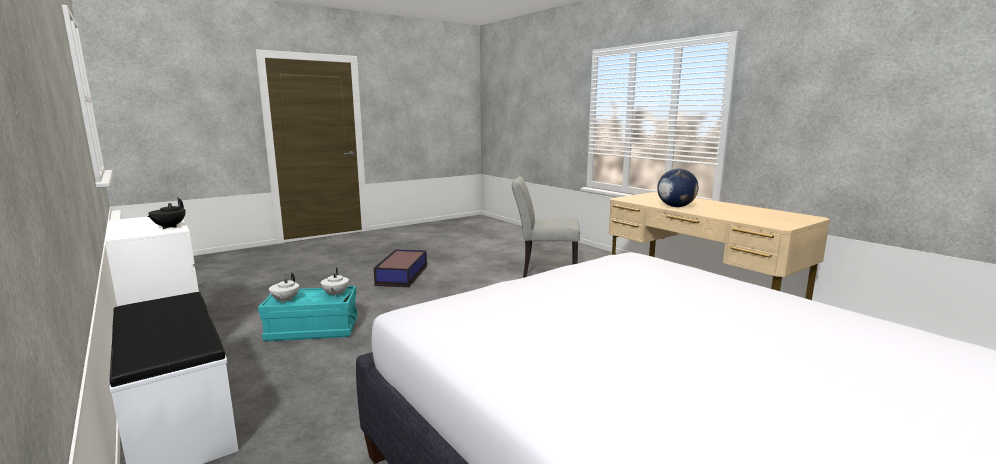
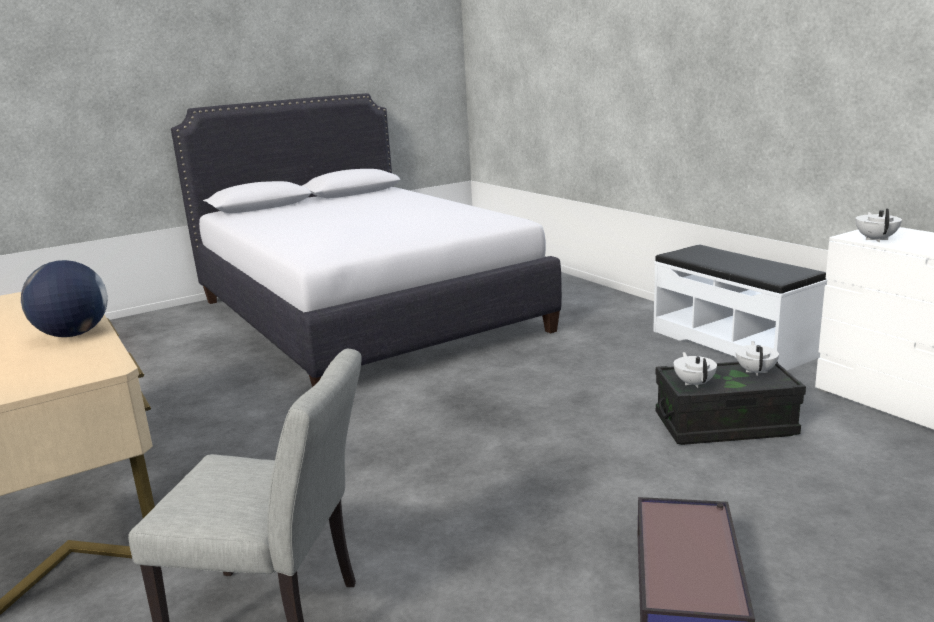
camera: 175 degrees left, 5 degrees up
black teapot [148,197,185,229] -> white teapot [856,208,902,242]
turquoise storage box [258,286,358,341] -> black storage box [656,362,806,445]

